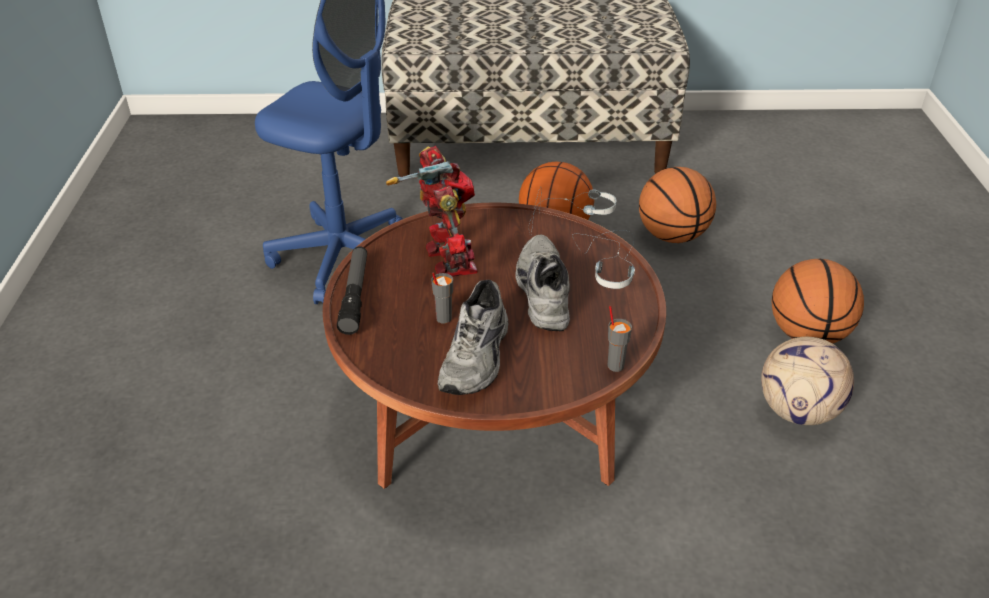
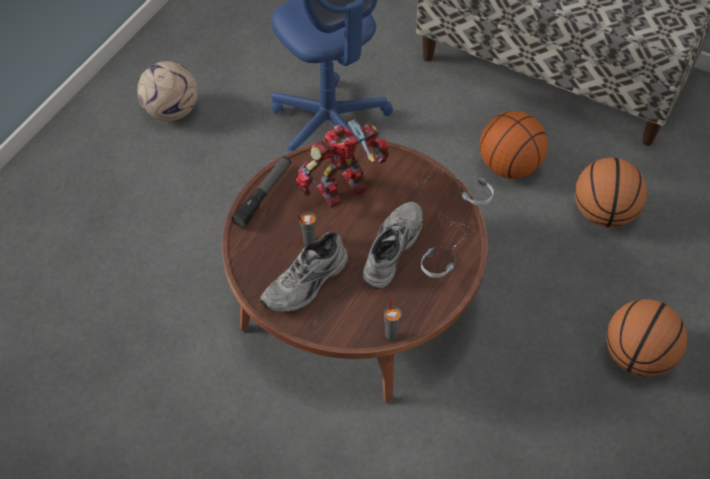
camera: 30 degrees right, 15 degrees up
toy robot [386,146,477,277] -> toy robot turned 135 degrees counterclockwise [296,119,389,208]
football [761,337,854,425] -> football moved to [137,61,198,121]

